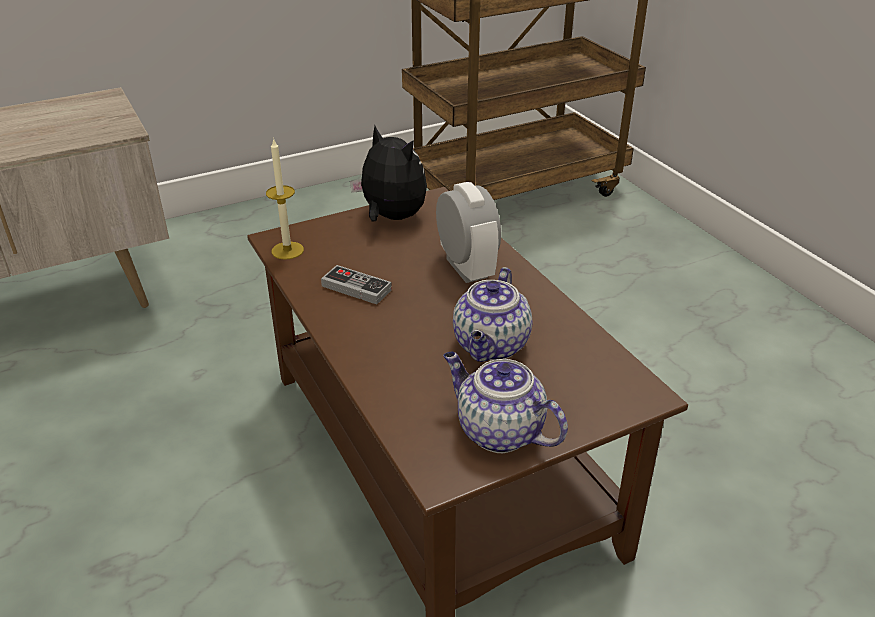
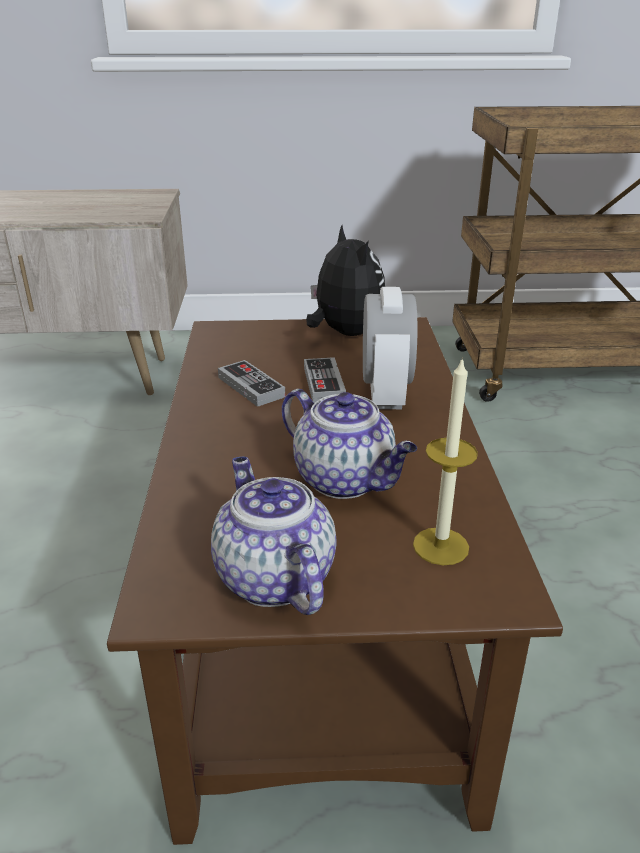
camera: 25 degrees right, 5 degrees down
candle [266,138,304,260] -> candle moved to [413,357,478,565]
teapot [453,267,532,362] -> teapot turned 90 degrees counterclockwise [282,389,417,499]
none -> game controller [304,357,346,403]

